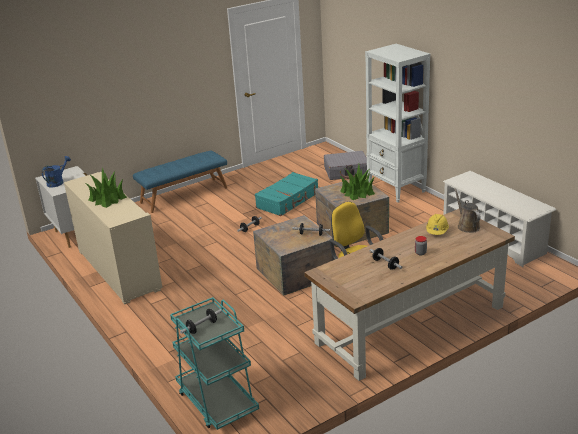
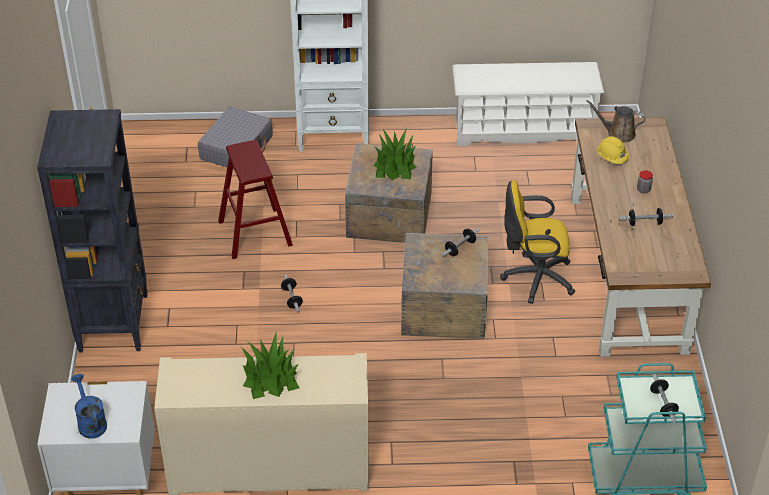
camera: 60 degrees left, 15 degrees up
blue bench [133,150,227,213] -> black bookcase [37,109,148,352]
turquoise suitcase [255,172,318,216] -> red stool [218,140,293,259]

